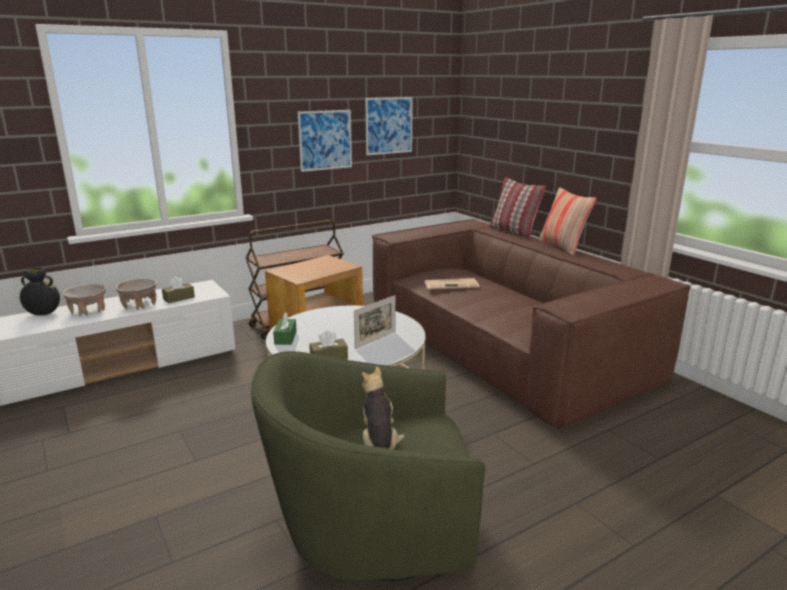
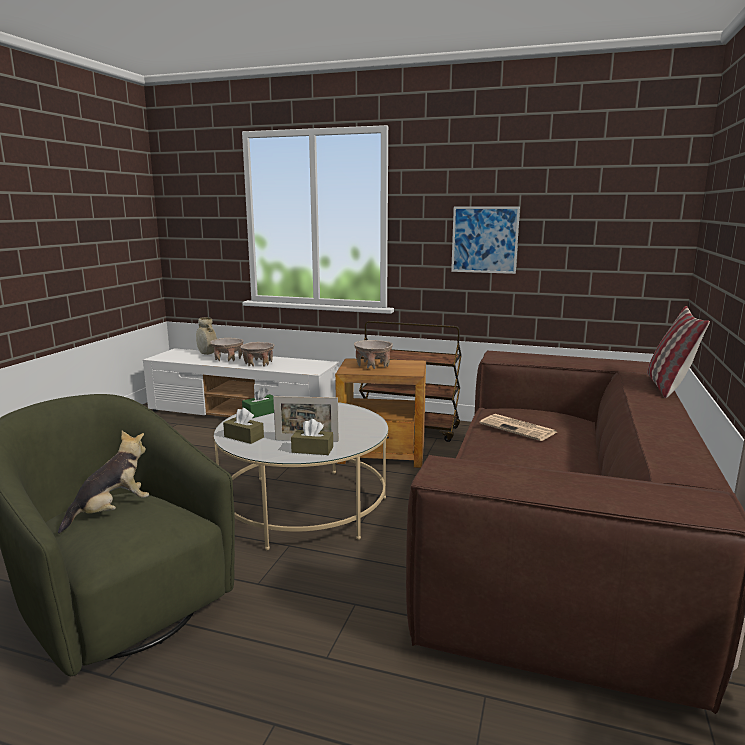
camera: 50 degrees right, 5 degrees down
black vase [20,268,60,316] -> beige vase [196,317,217,355]
brown tissue box [162,276,195,303] -> brown tissue box moved to [291,419,333,455]
picture [365,97,413,155] -> none
pillow [538,187,596,256] -> none
none -> beige bowl [354,340,393,369]

